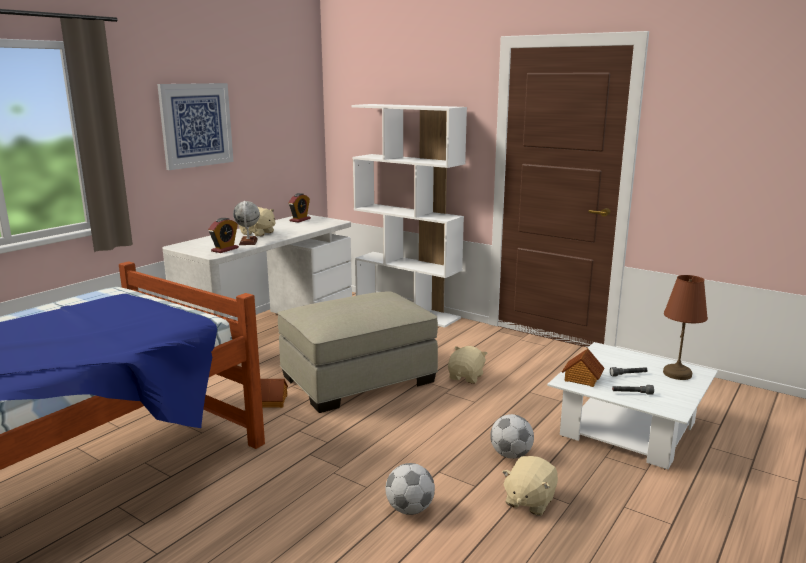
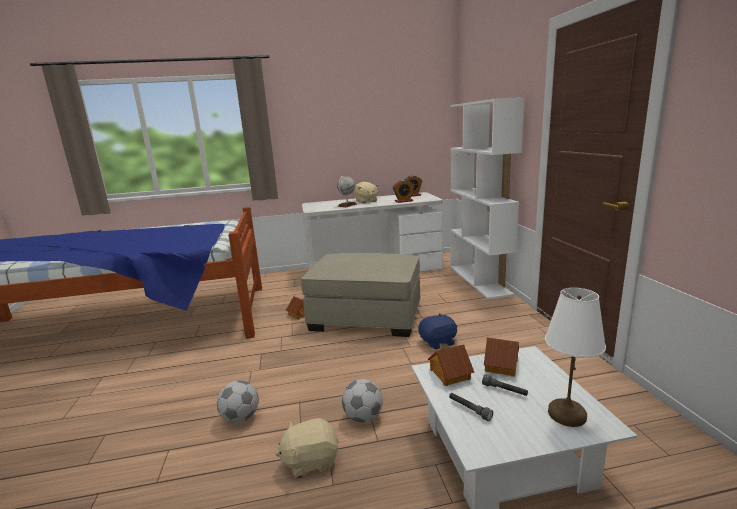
camera: 45 degrees right, 0 degrees up
picture [157,83,234,170] -> none
alarm clock [208,218,239,253] -> alarm clock moved to [393,180,415,203]
beige plush toy [448,346,488,384] -> blue plush toy [418,313,457,349]
brown table lamp [663,275,708,380] -> white table lamp [545,288,606,427]
none -> toy house [484,337,519,377]

